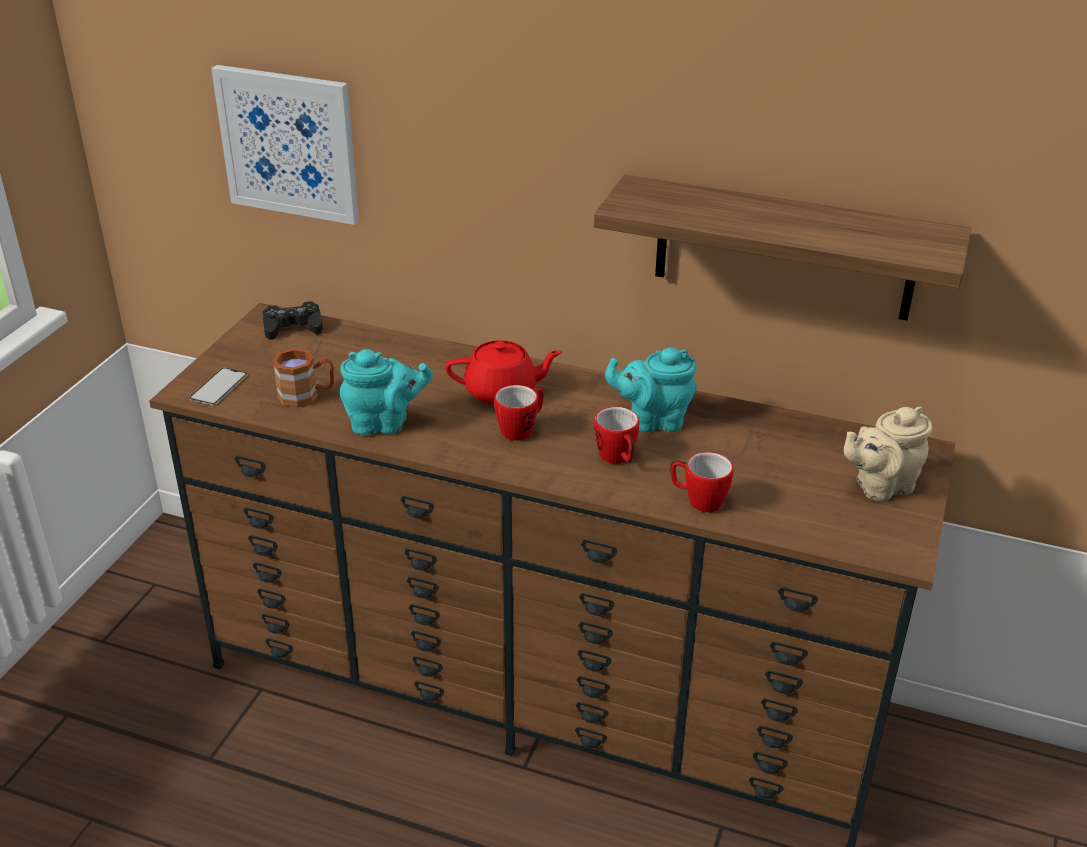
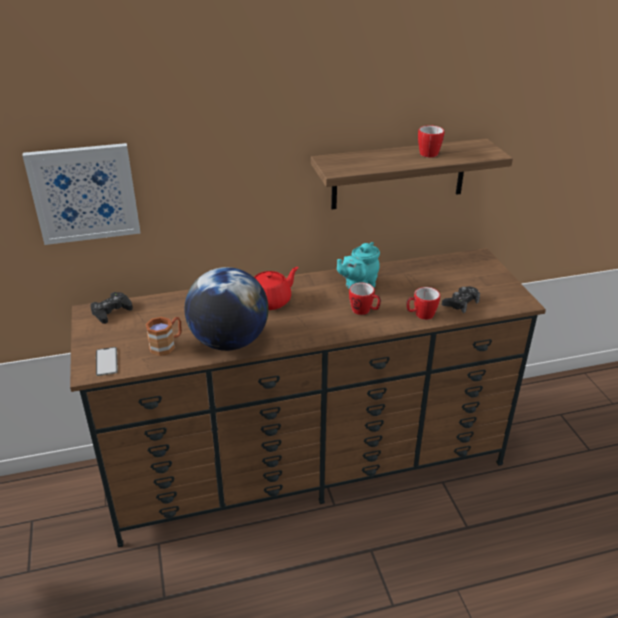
camera: 35 degrees left, 0 degrees up
turquoise teapot [340,349,433,435] -> globe [184,267,269,351]
mug [494,385,544,441] -> mug moved to [418,125,444,158]
beige teapot [844,407,932,501] -> none
none -> black game controller [442,286,480,314]

